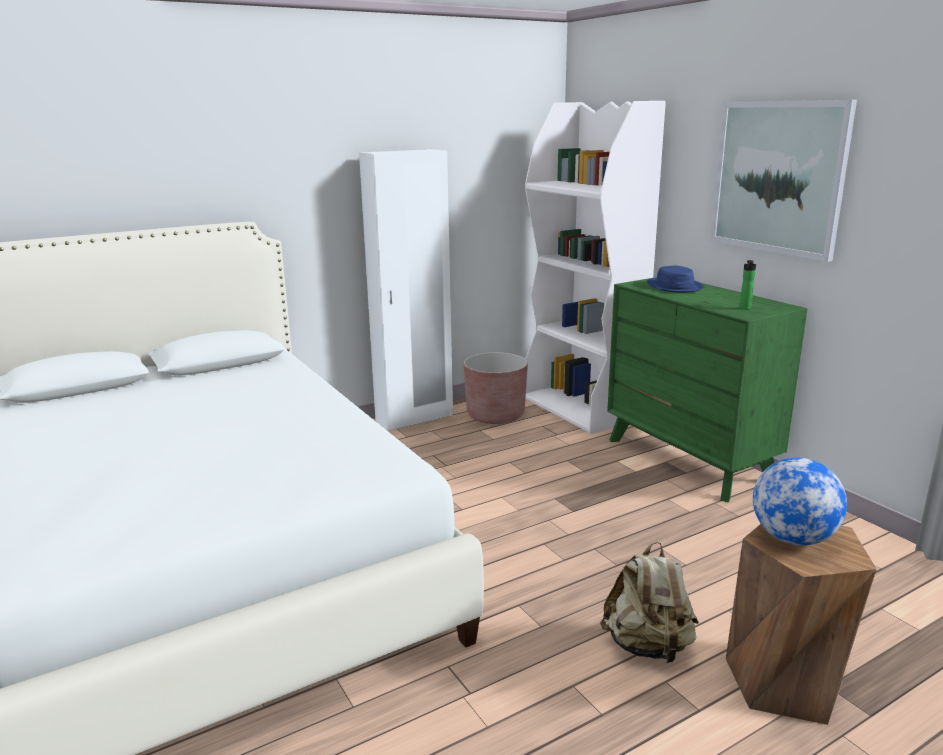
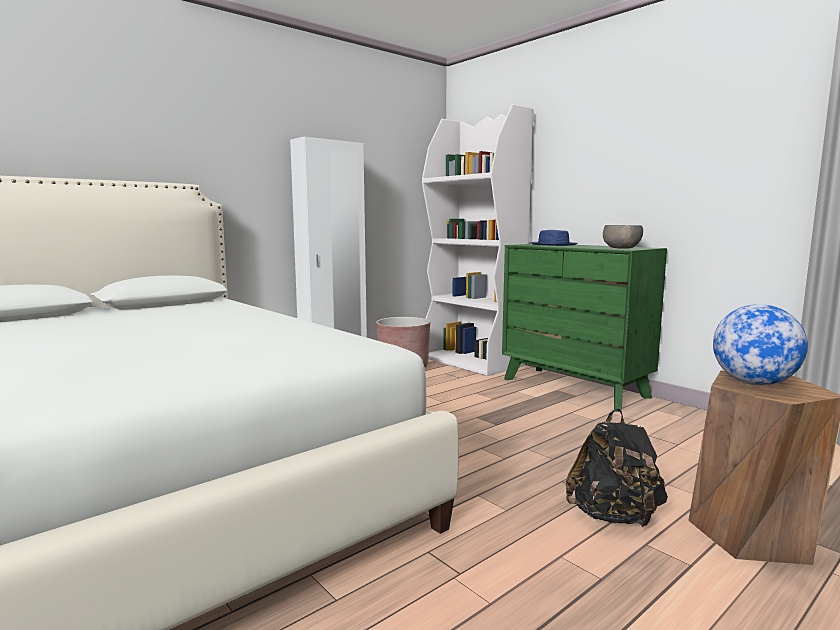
camera: 10 degrees left, 10 degrees down
beige backpack [600,542,699,664] -> black backpack [566,409,668,527]
picture [710,100,857,262] -> none
bottle [739,260,756,310] -> grey bowl [603,225,643,248]

